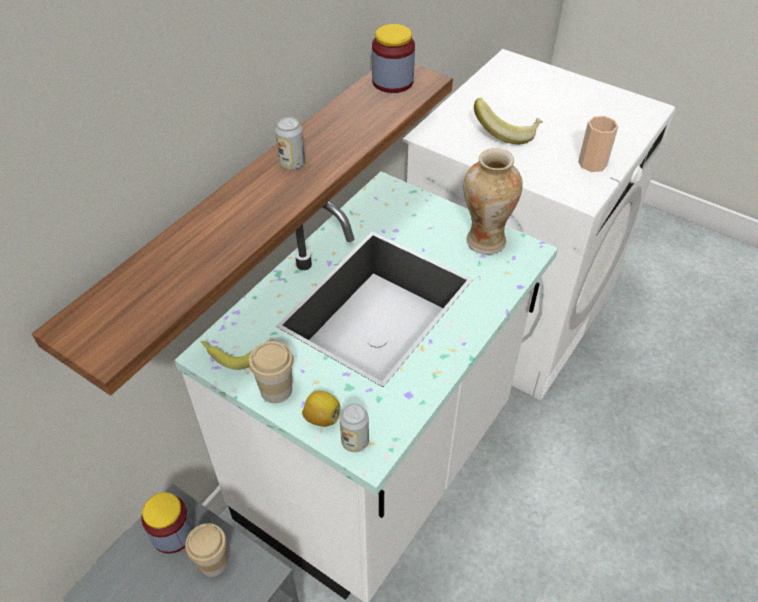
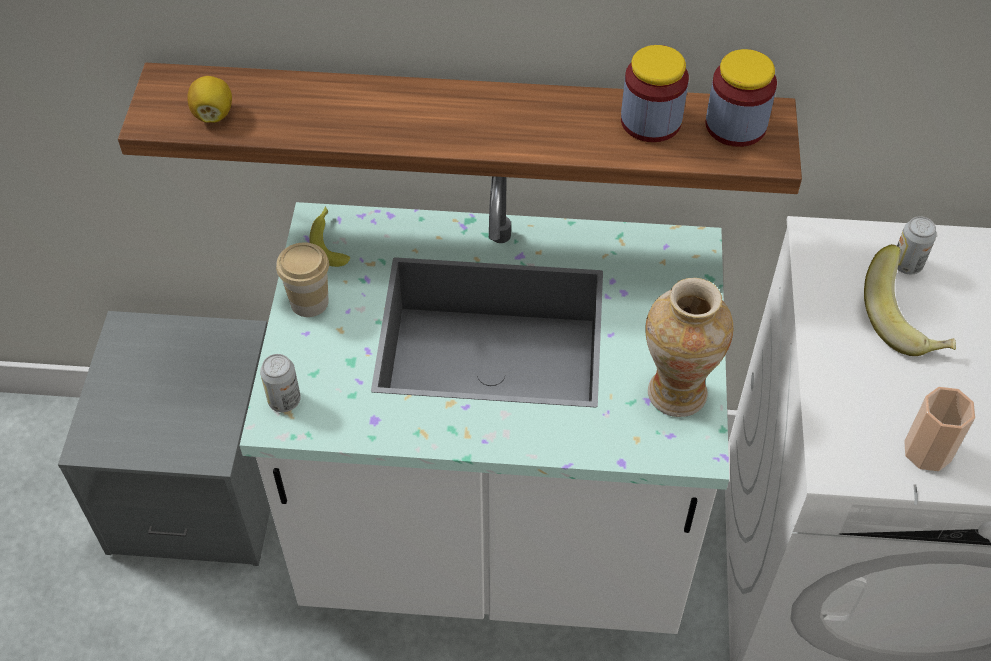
camera: 60 degrees right, 5 degrees up
jar [142,492,194,554] -> jar moved to [621,45,689,142]
cup [185,523,228,577] -> none
can [275,117,305,170] -> can moved to [897,216,937,274]
lemon [302,390,340,427] -> lemon moved to [187,76,232,123]

